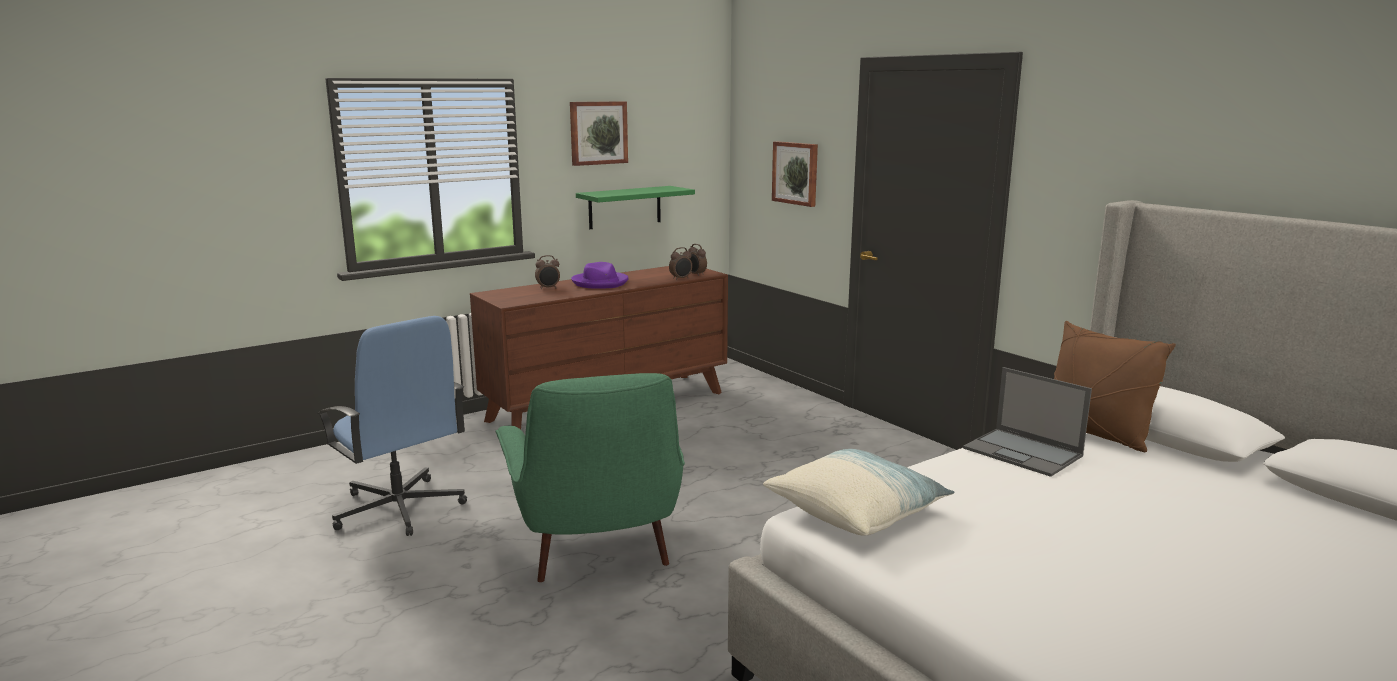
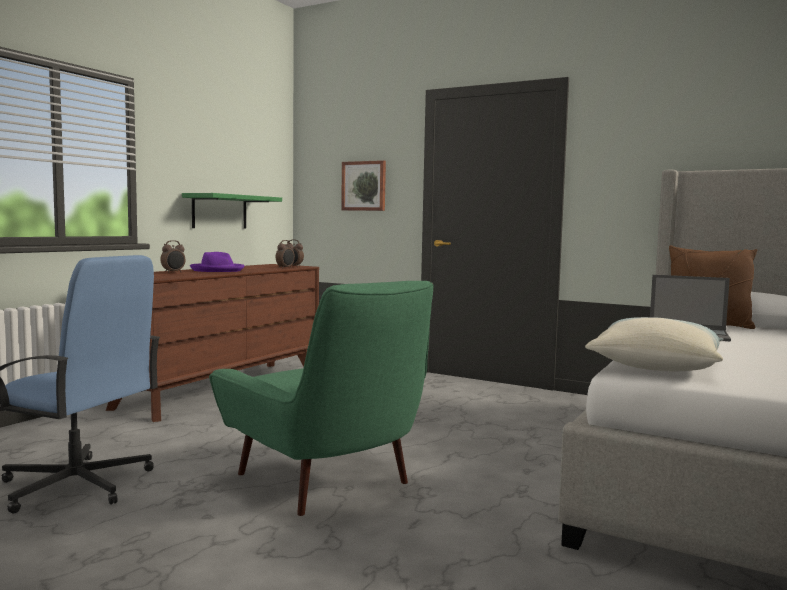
camera: 25 degrees left, 10 degrees down
picture [570,101,628,166] -> none

